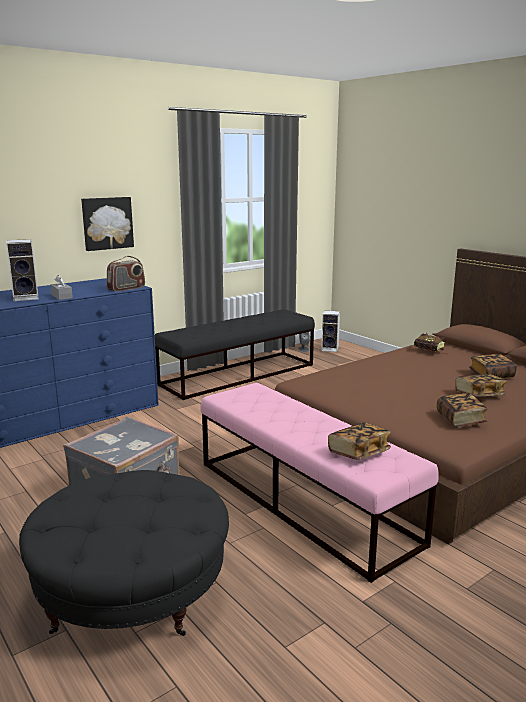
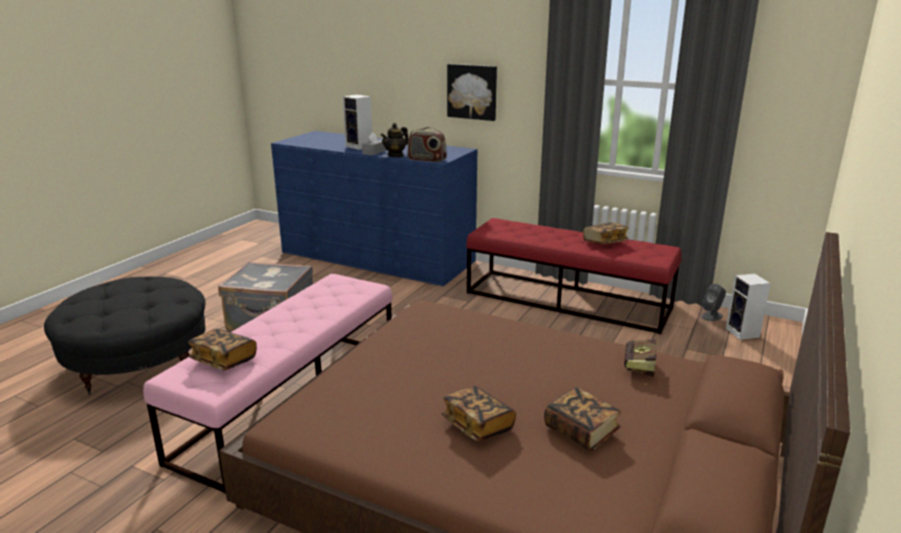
camera: 65 degrees right, 5 degrees up
black bench [155,309,315,400] -> red bench [466,218,681,334]
book [437,393,488,428] -> book moved to [583,222,629,244]
none -> teapot [381,123,408,157]

